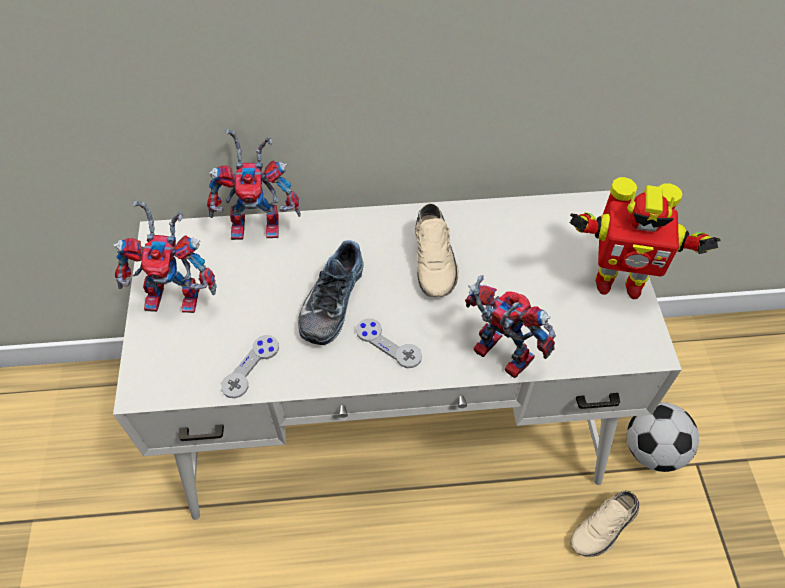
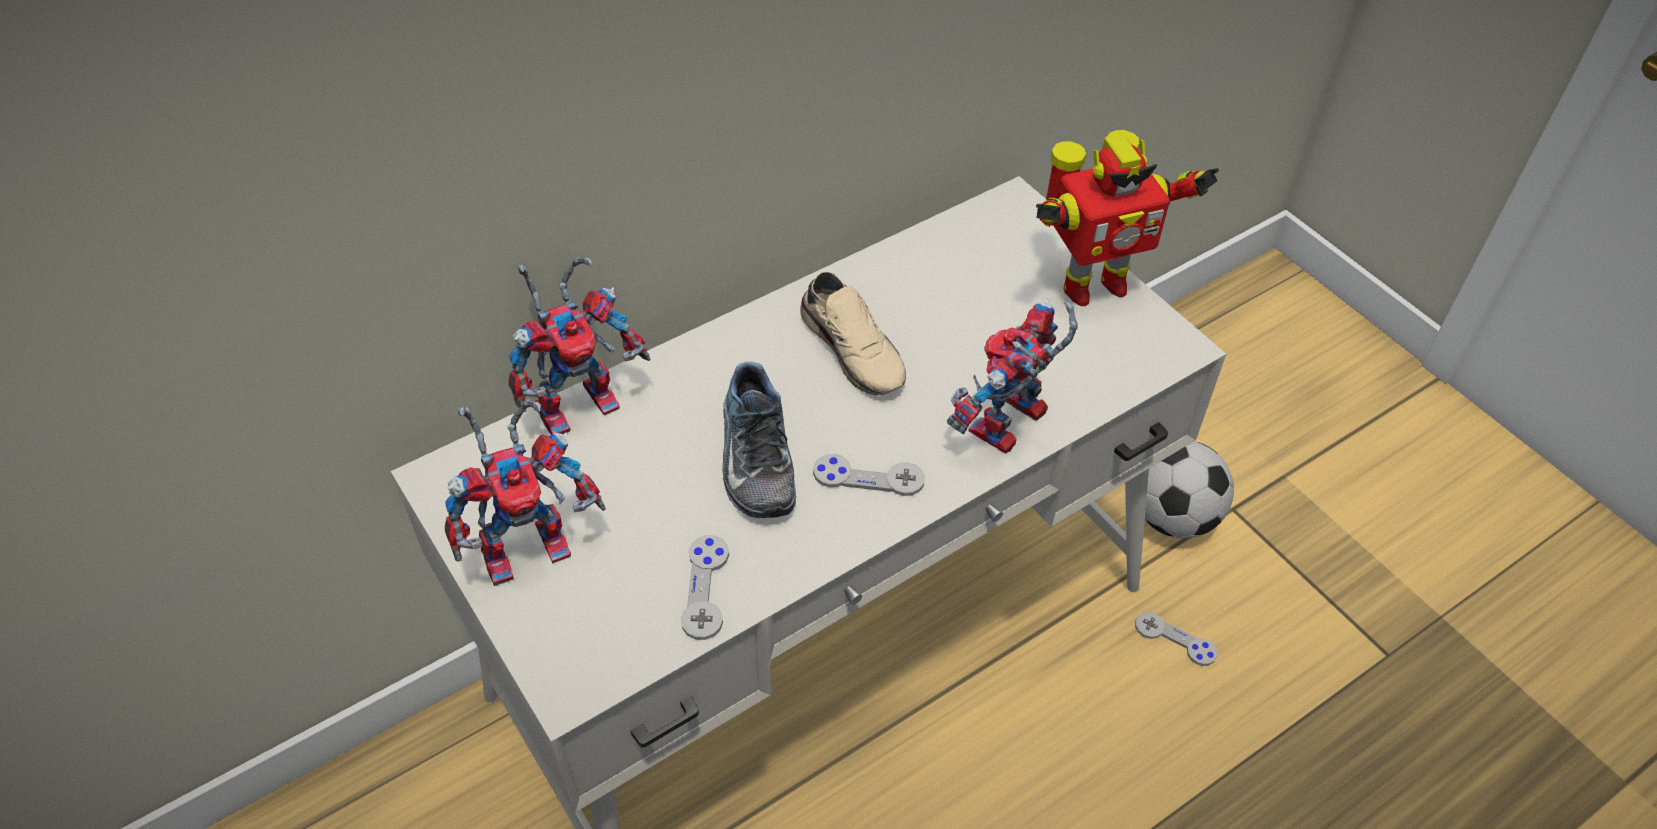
camera: 30 degrees left, 5 degrees down
toy robot [465,275,556,378] -> toy robot turned 60 degrees counterclockwise [947,299,1078,453]
beige shoe [570,491,640,557] -> grey game controller [1135,612,1217,666]

